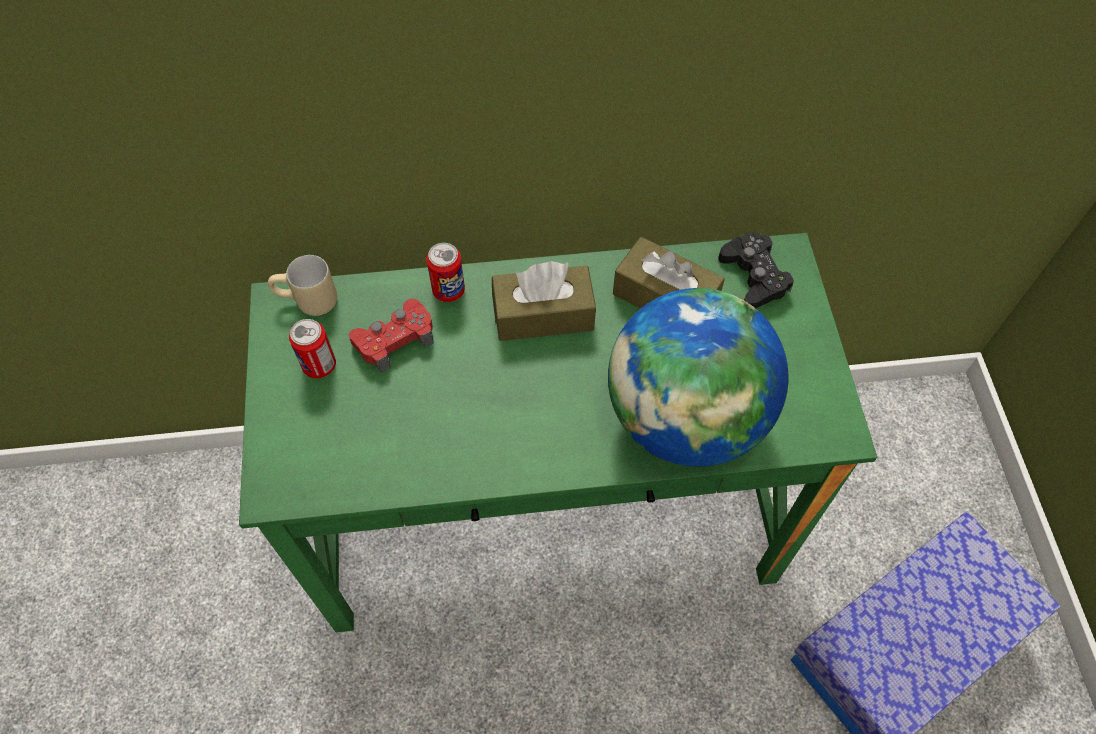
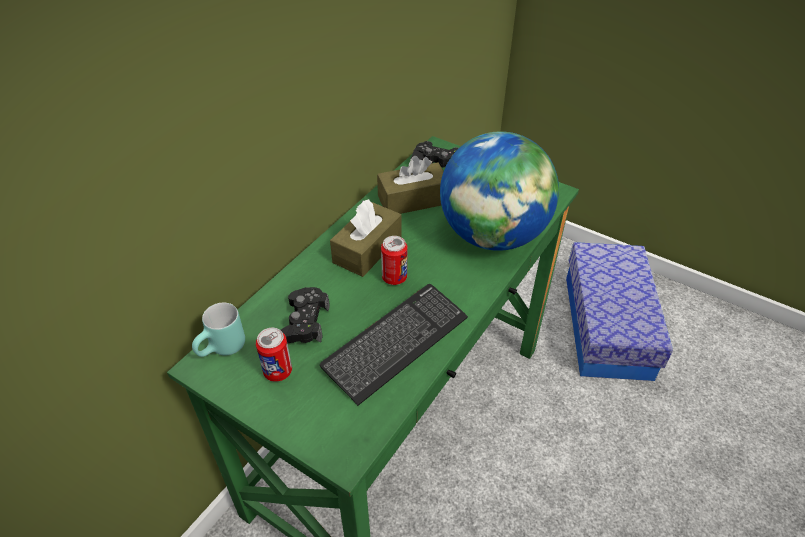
camera: 50 degrees left, 15 degrees down
beige mug [268,255,337,316] -> turquoise mug [192,302,245,357]
red game controller [349,299,434,373] -> black game controller [281,287,330,344]
can [427,243,465,302] -> can moved to [381,236,407,285]
none -> keyboard [320,284,468,406]

